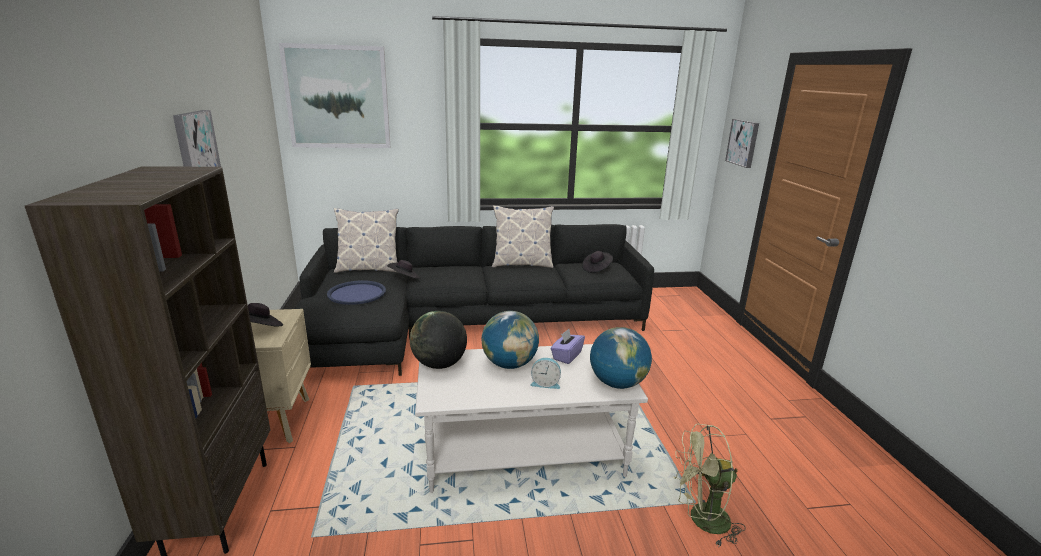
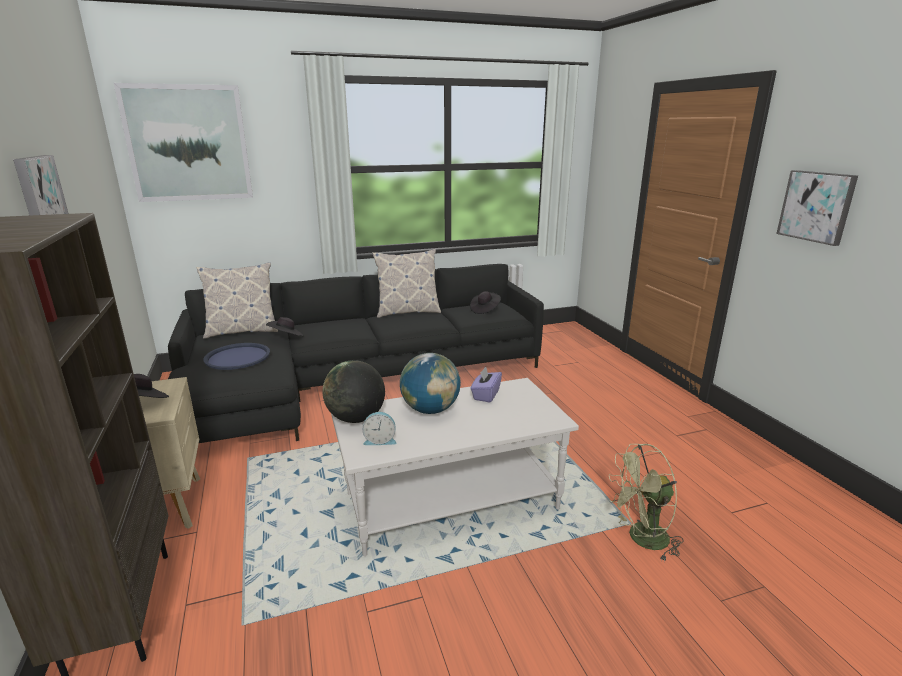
camera: 10 degrees left, 0 degrees up
alarm clock [530,358,561,389] -> alarm clock moved to [362,412,396,445]
globe [590,327,652,389] -> none
picture [725,119,759,168] -> picture moved to [776,170,858,246]

